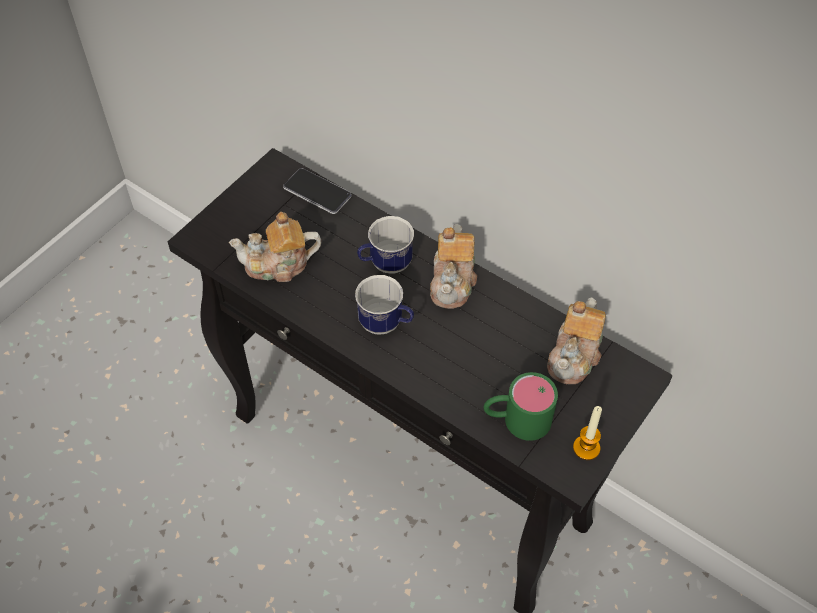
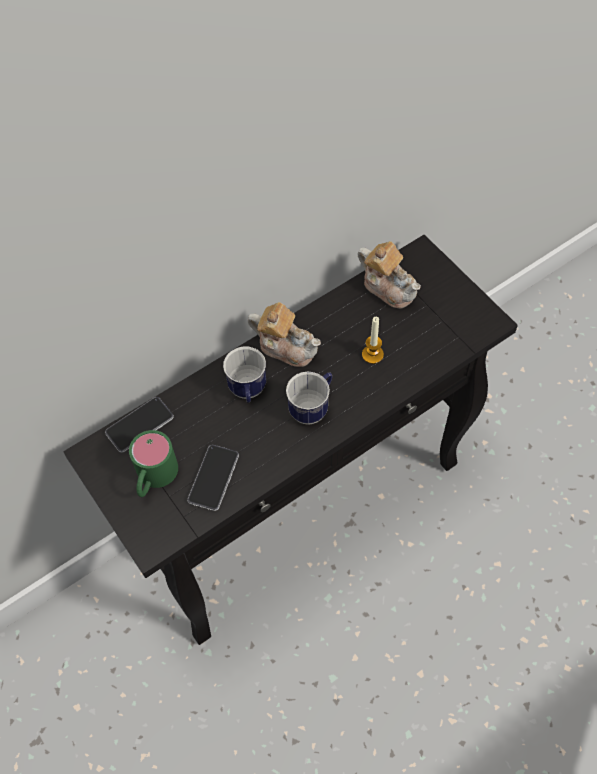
camera: 70 degrees left, 5 degrees up
teapot [229,212,321,282] -> phone [187,445,239,511]
green mug [484,372,558,441] -> green mug moved to [129,430,178,497]
candle [573,406,602,460] -> candle moved to [362,317,384,364]

